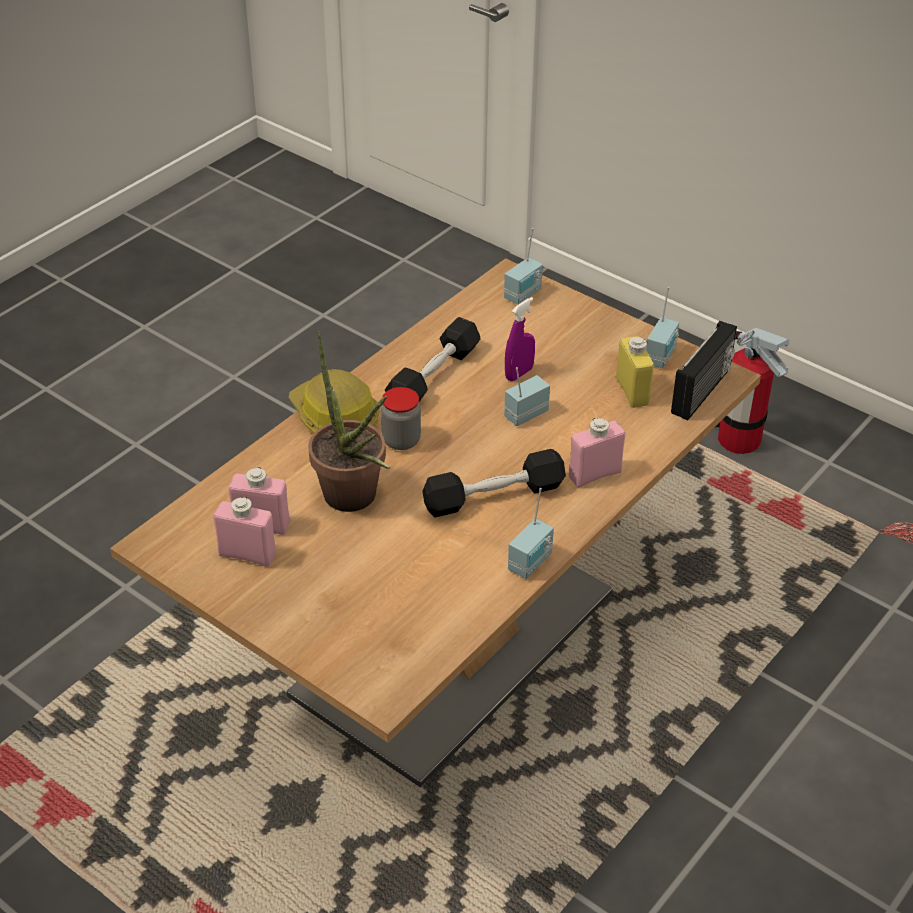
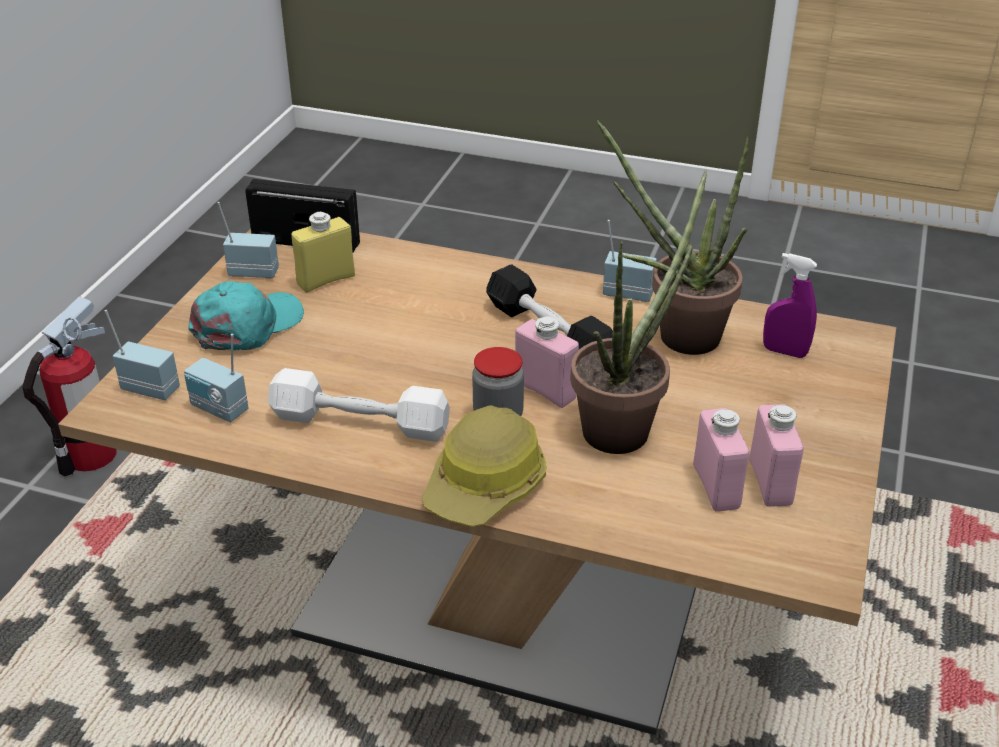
camera: 110 degrees left, 5 degrees down
black dumbbell [385,317,481,401] -> white dumbbell [268,368,450,442]
radio [504,367,550,426] -> radio moved to [184,334,249,422]
purple spray bottle [505,297,535,381] -> purple spray bottle moved to [763,253,817,358]
pink bottle [569,418,625,487] -> pink bottle moved to [515,316,579,408]
none -> turquoise cap [188,281,304,351]
none -> potted plant [597,120,749,355]

